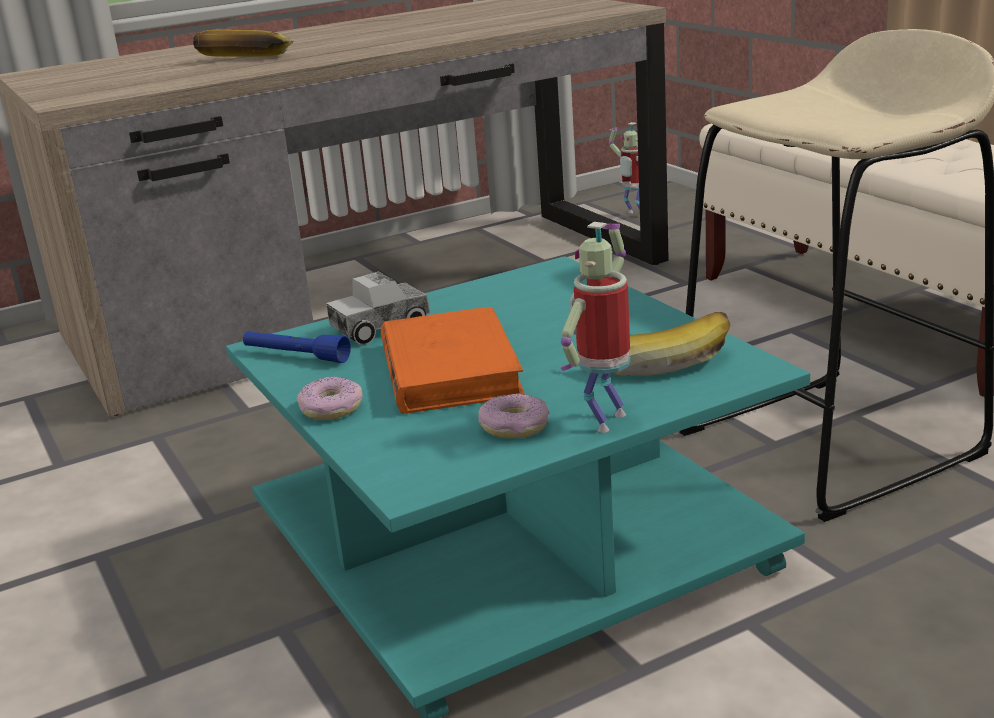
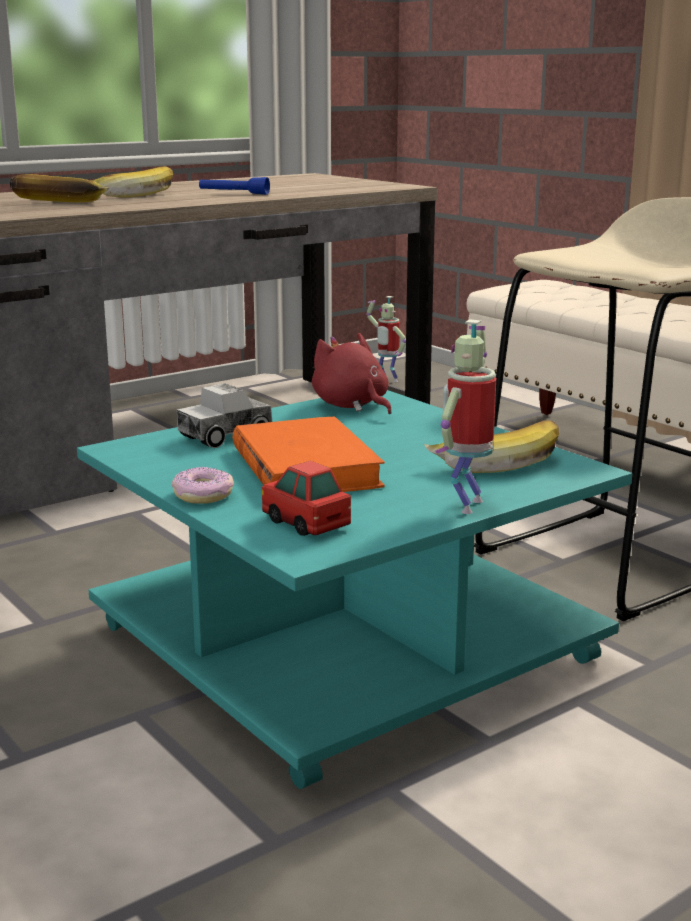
camera: 10 degrees left, 5 degrees down
blue flashlight [243,331,351,363] -> blue flashlight moved to [199,177,270,195]
donut [478,394,550,438] -> none
none -> banana [91,166,173,197]
none -> toy car [262,461,351,536]
none -> red plush toy [312,333,391,414]

